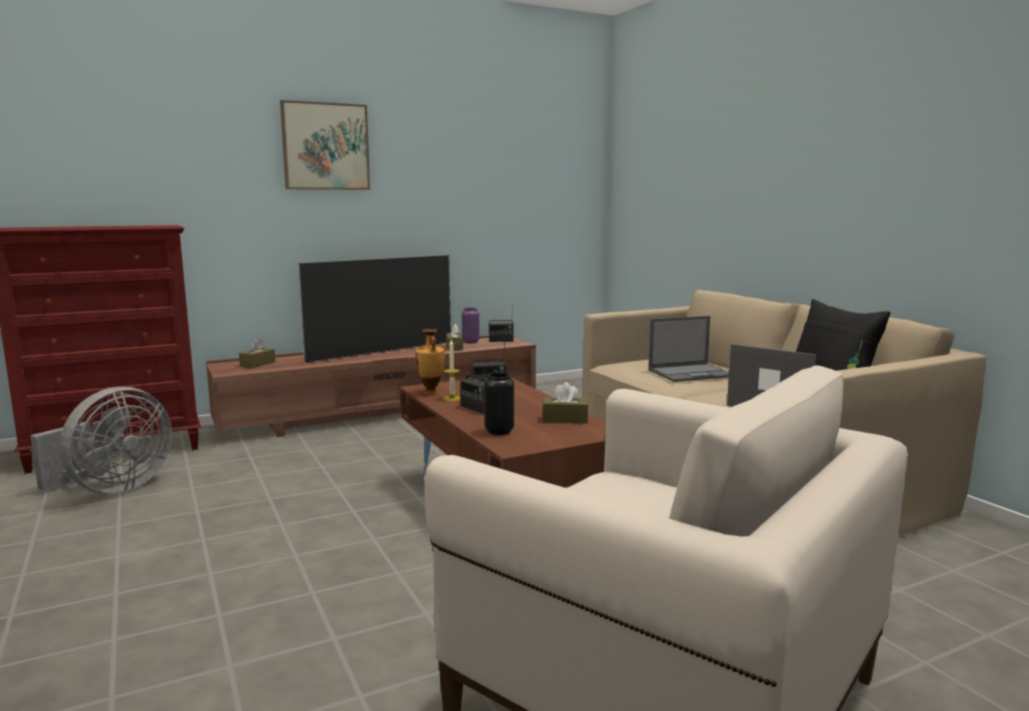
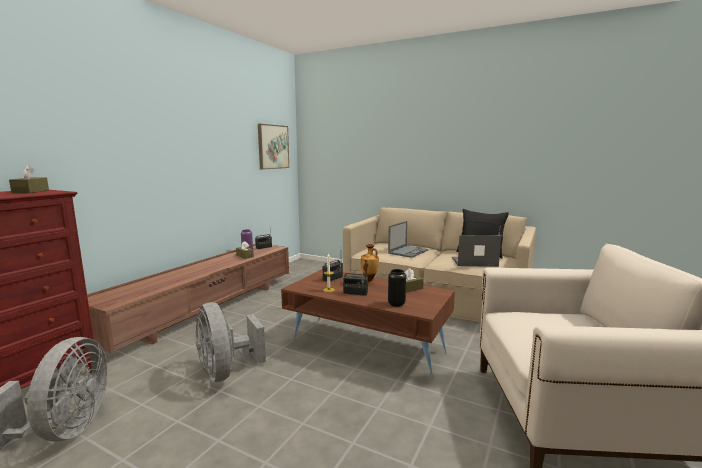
camera: 35 degrees left, 0 degrees up
brown tissue box [239,338,276,368] -> brown tissue box moved to [9,165,49,194]
picture [280,100,370,190] -> picture moved to [258,124,289,170]
television [298,255,451,363] -> none
vase [415,329,445,394] -> vase moved to [361,244,379,284]
none -> grey fan [195,302,266,382]

